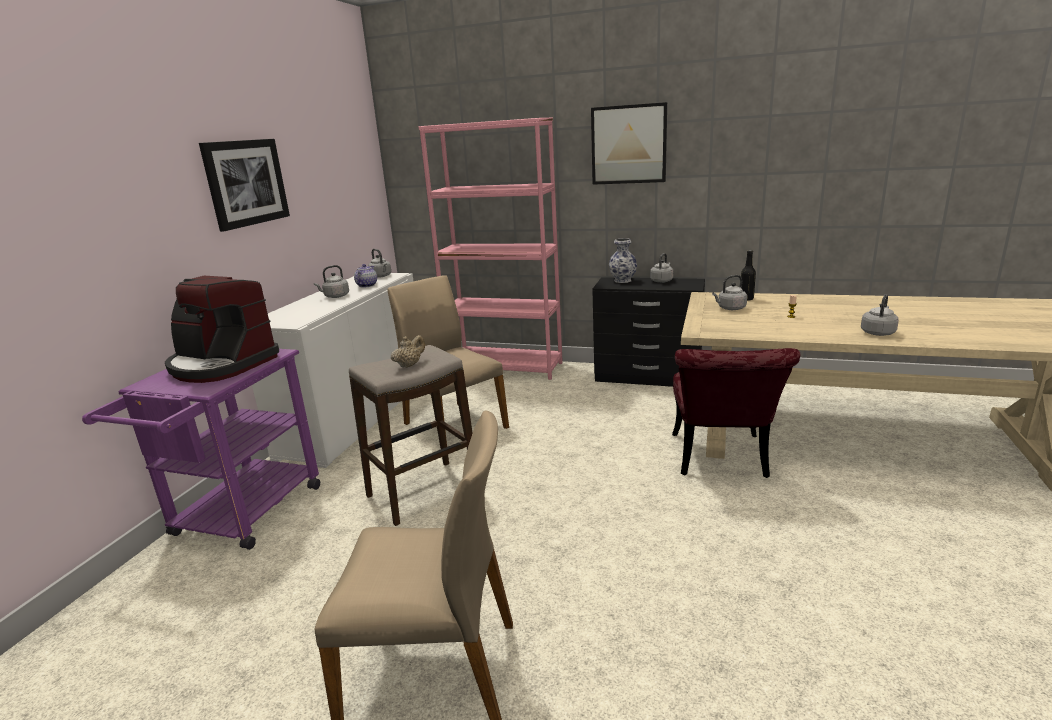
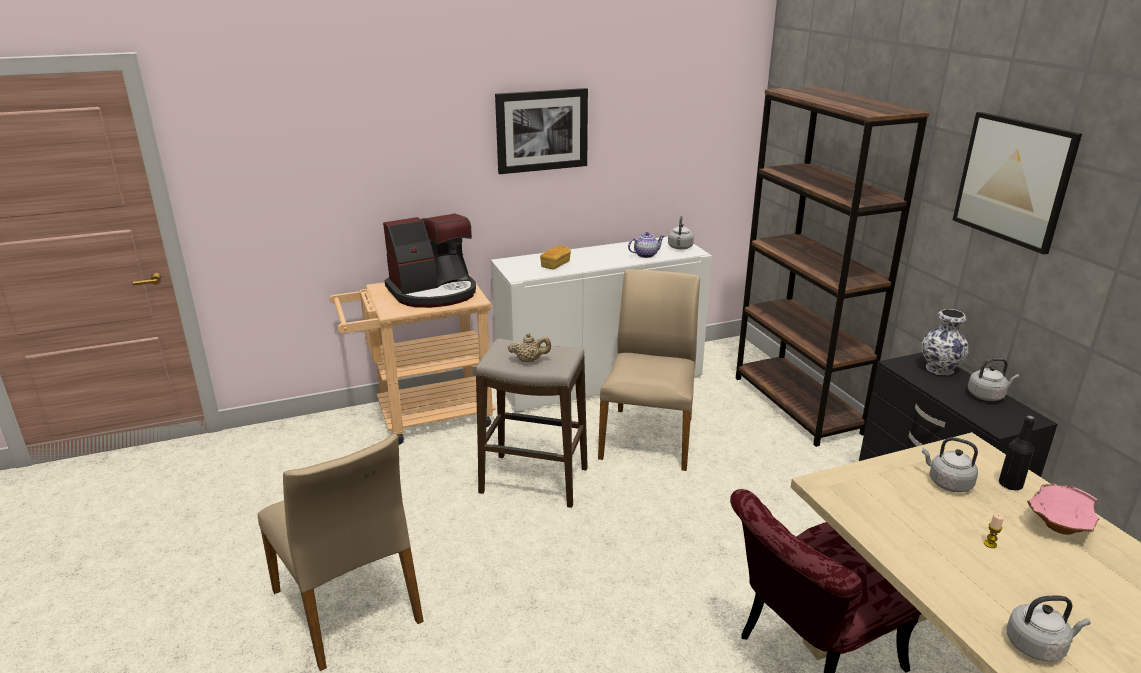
camera: 50 degrees right, 5 degrees up
purple cart [82,349,320,550] -> beige cart [329,273,496,445]
coffee machine [165,276,279,383] -> coffee machine turned 105 degrees counterclockwise [383,213,476,308]
grey kettle [314,265,349,298] -> none
pink bookcase [418,118,563,380] -> brown bookcase [736,86,929,447]
none -> bread [540,245,571,270]
none -> pink bowl [1027,483,1100,535]

